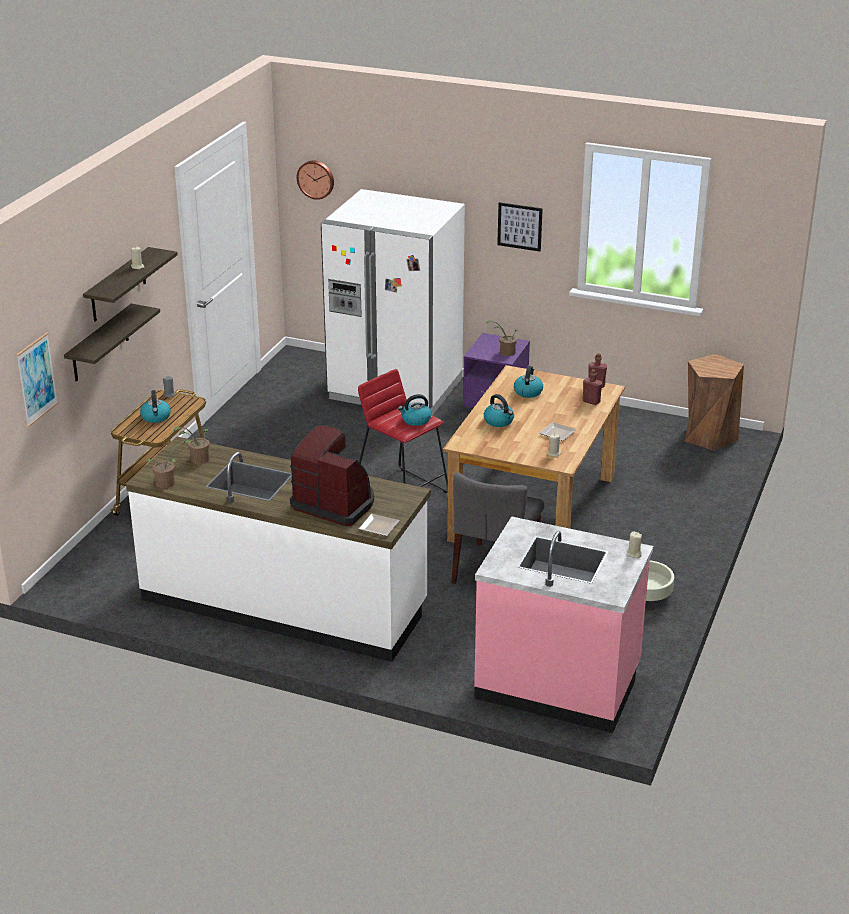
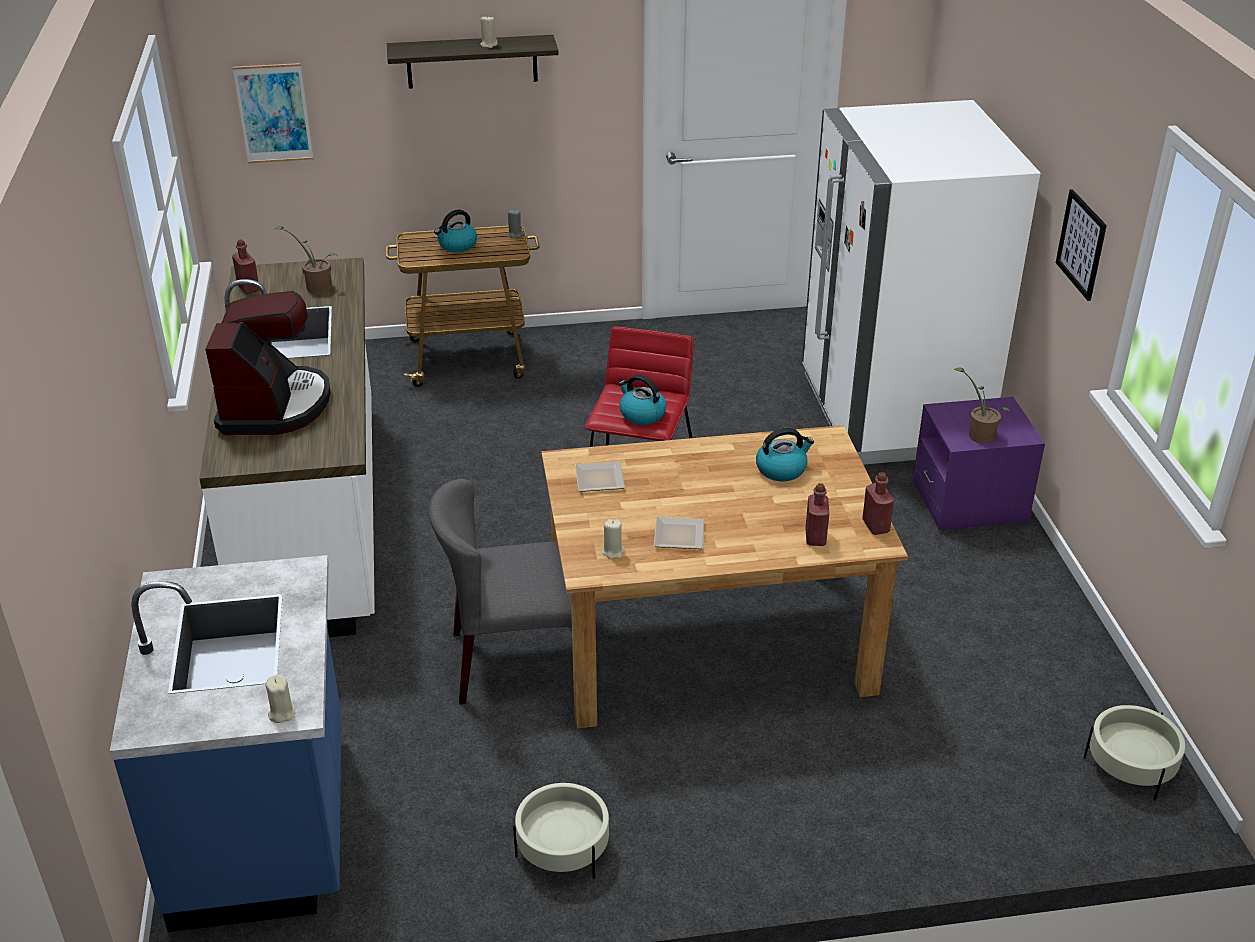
camera: 60 degrees right, 5 degrees up
shelf [64,304,160,382] -> none
potted plant [146,440,192,488] -> red bottle [232,240,259,294]
wall clock [297,161,334,200] -> none
plate [359,514,400,536] -> plate moved to [575,461,625,492]
pink counter [474,516,653,733] -> blue counter [110,555,341,932]
kettle [484,394,514,427] -> none
brown stool [684,354,744,451] -> beige planter [1083,705,1185,801]

